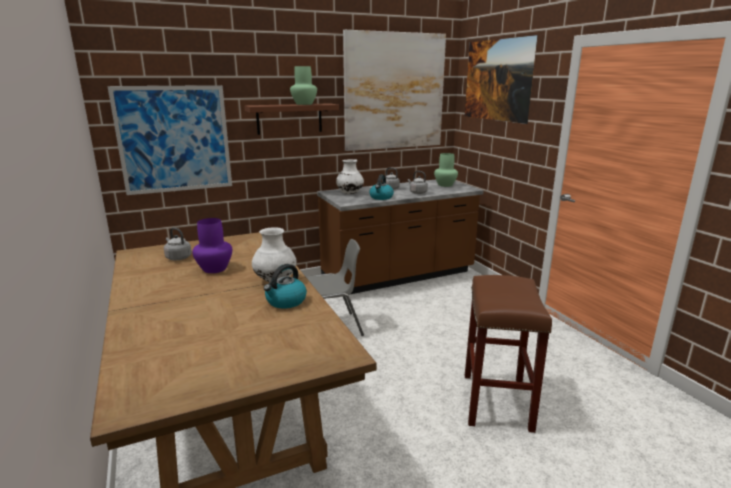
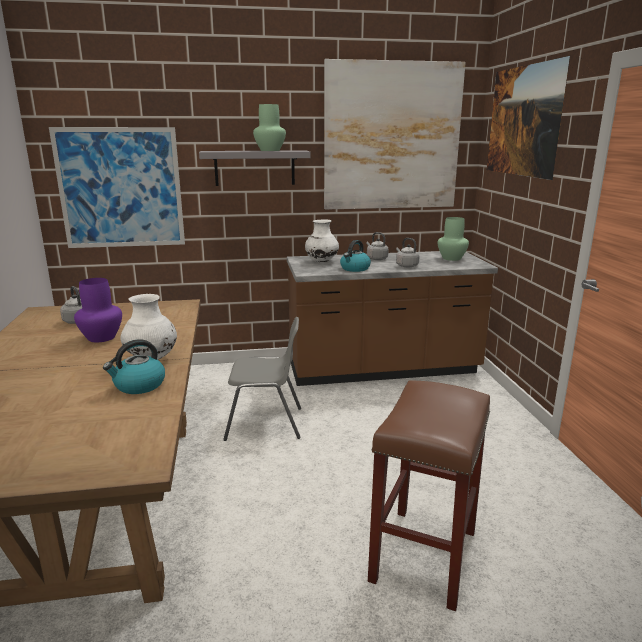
camera: 15 degrees right, 0 degrees up
brown shelf [244,103,339,135] -> grey shelf [199,150,311,186]

